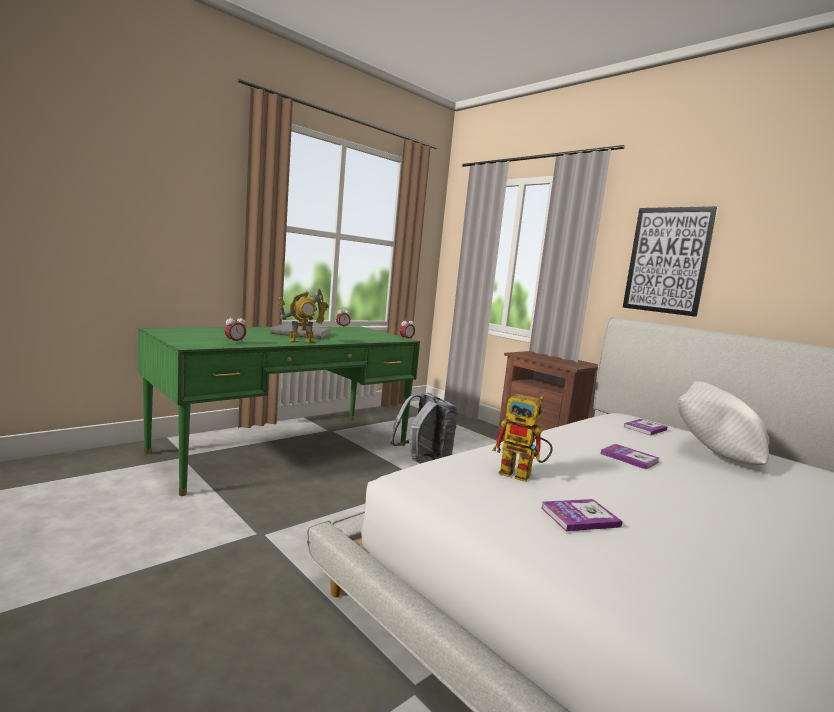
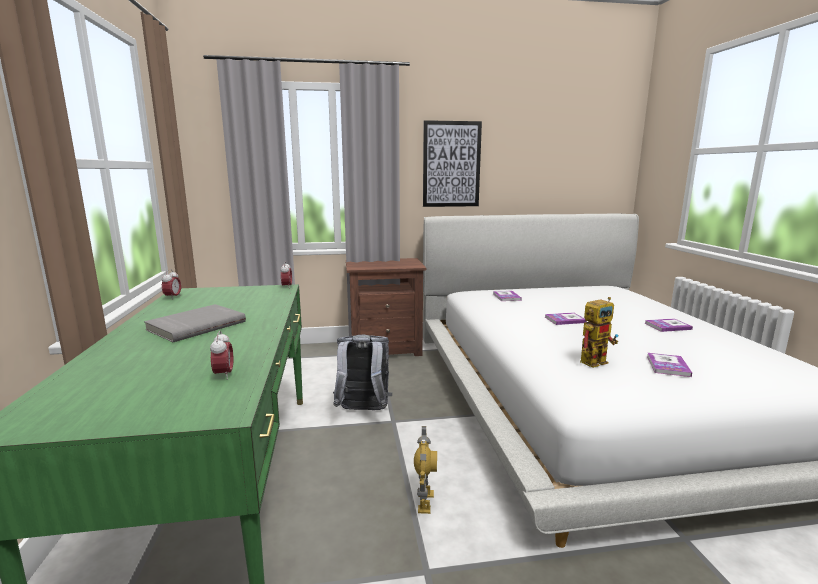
camera: 55 degrees left, 5 degrees up
toy robot [278,288,329,343] -> toy robot moved to [414,426,437,514]
white pillow [677,381,770,466] -> none
none -> book [644,319,693,332]

